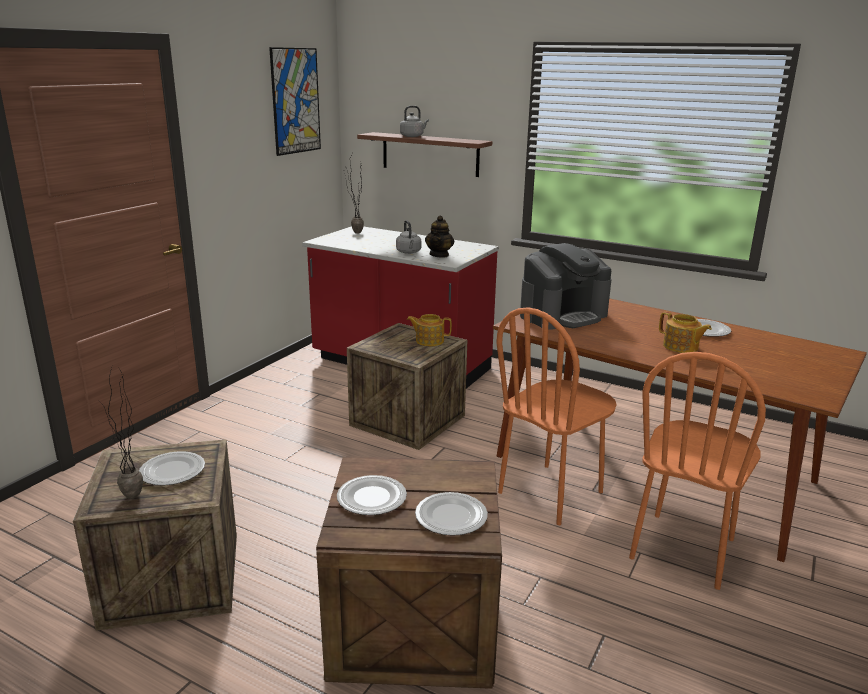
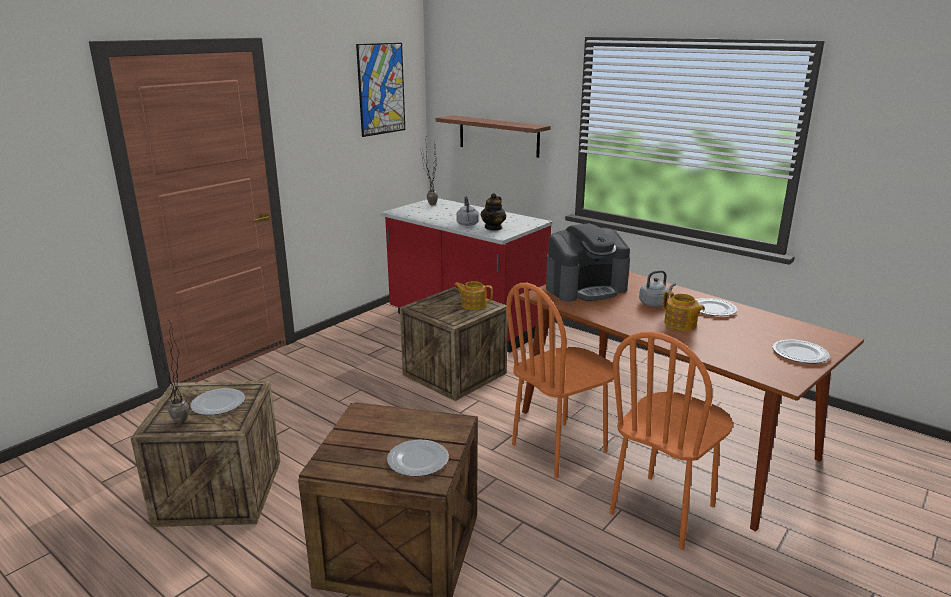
camera: 10 degrees right, 0 degrees up
plate [337,475,407,515] -> plate moved to [772,339,830,363]
grey kettle [400,106,429,137] -> grey kettle moved to [639,270,676,307]

